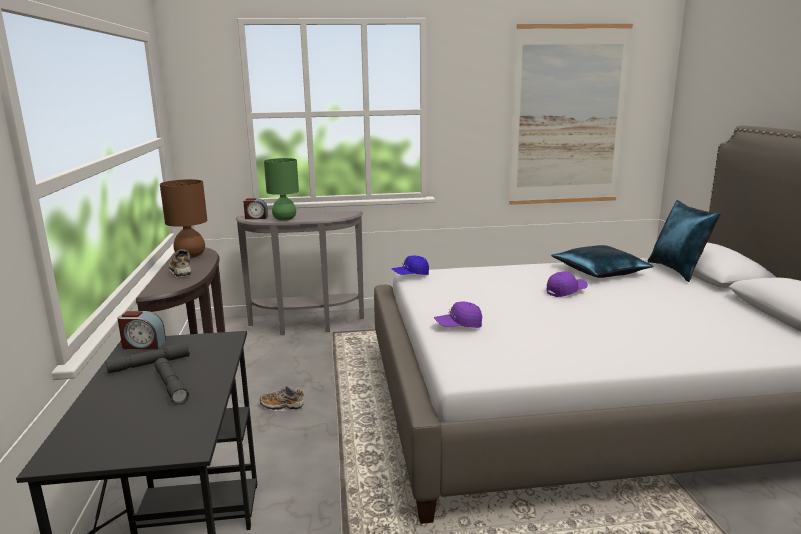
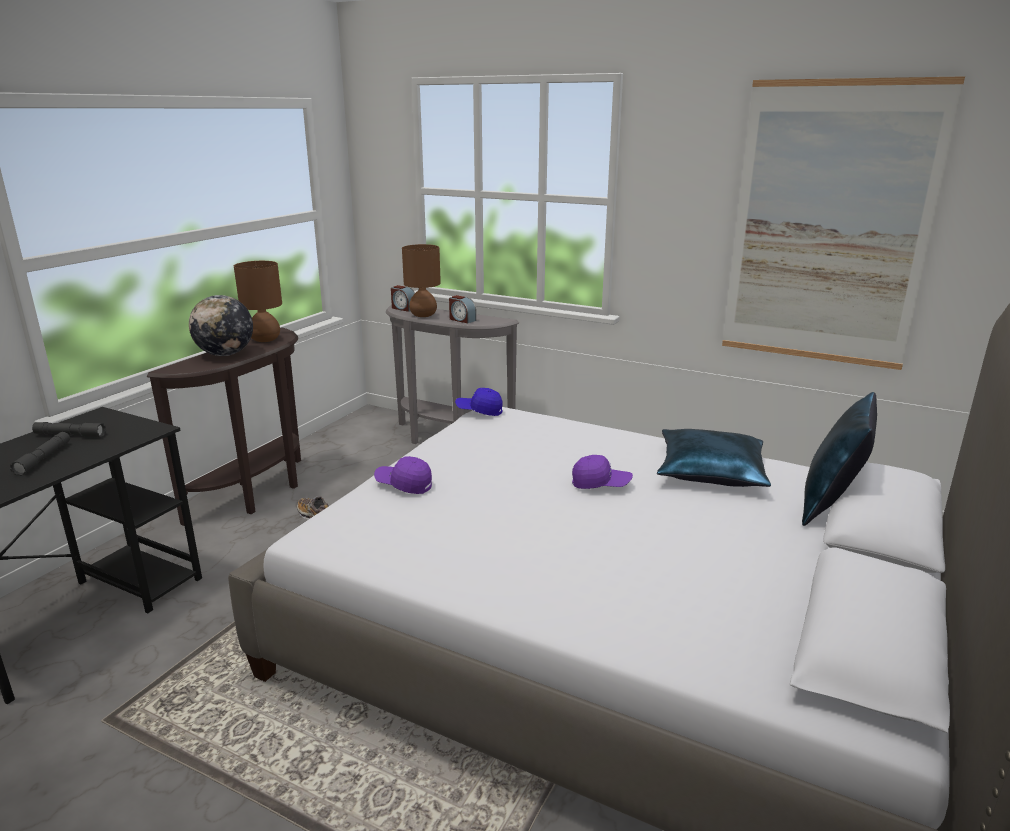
camera: 35 degrees right, 5 degrees up
alarm clock [117,311,166,349] -> alarm clock moved to [449,295,476,323]
shoe [169,249,191,277] -> globe [189,295,253,356]
green table lamp [264,158,299,221] -> brown table lamp [402,244,441,317]

